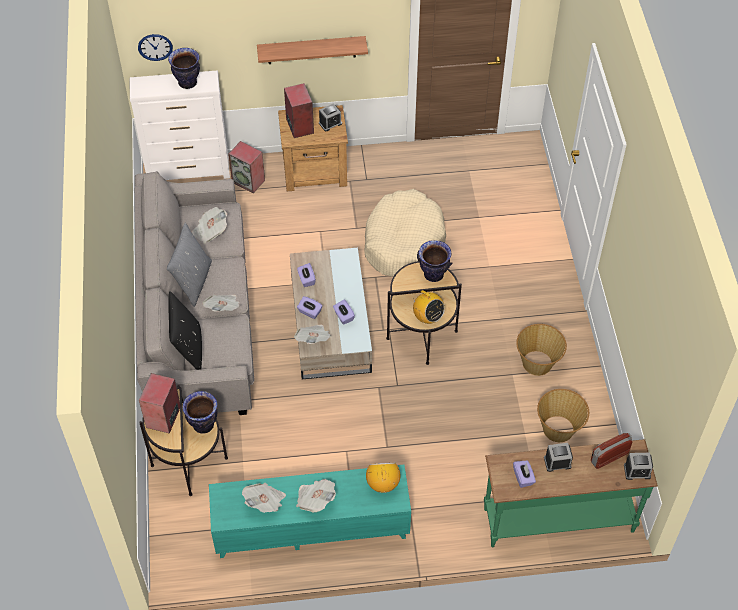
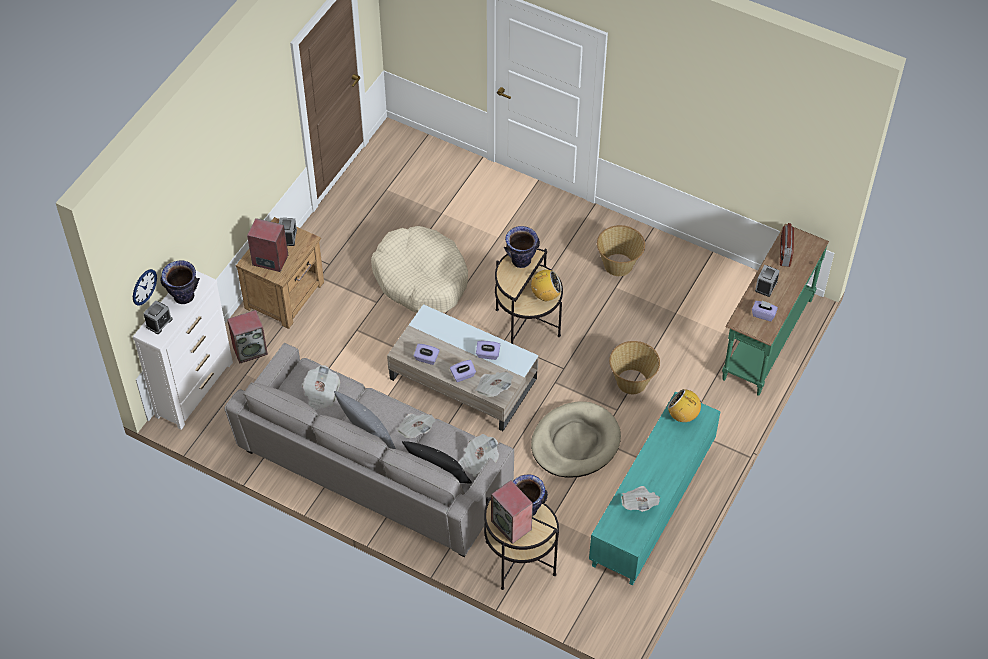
camera: 55 degrees left, 0 degrees up
shelf [257,36,368,64] -> none
newspaper [296,479,336,513] -> newspaper moved to [458,434,499,477]
basket [537,389,589,442] -> basket moved to [609,341,660,394]
alarm clock [624,453,653,480] -> alarm clock moved to [143,301,173,334]
none -> beige dog bed [531,401,621,477]

